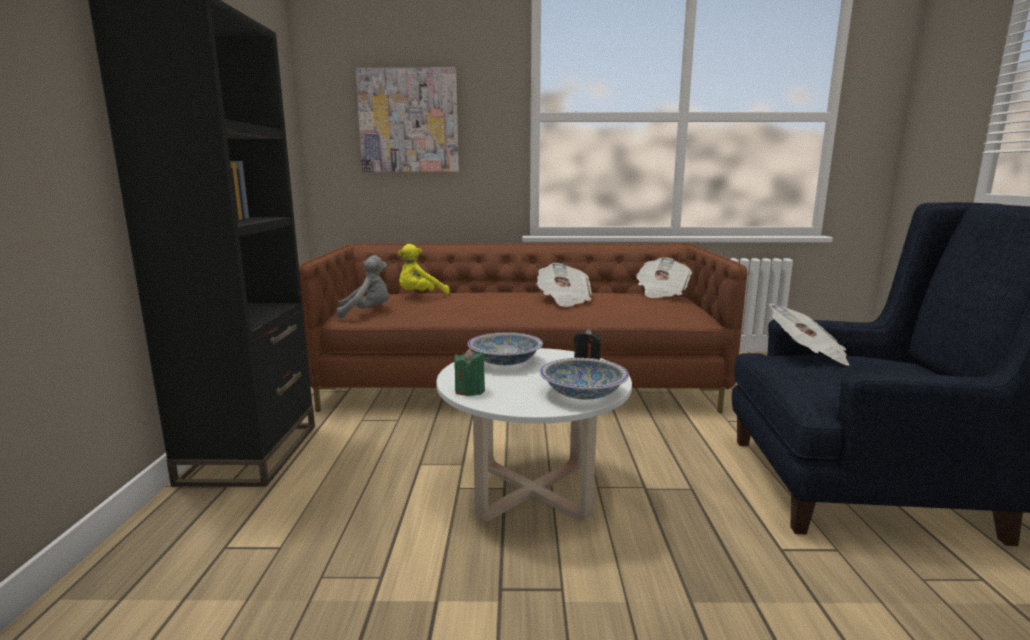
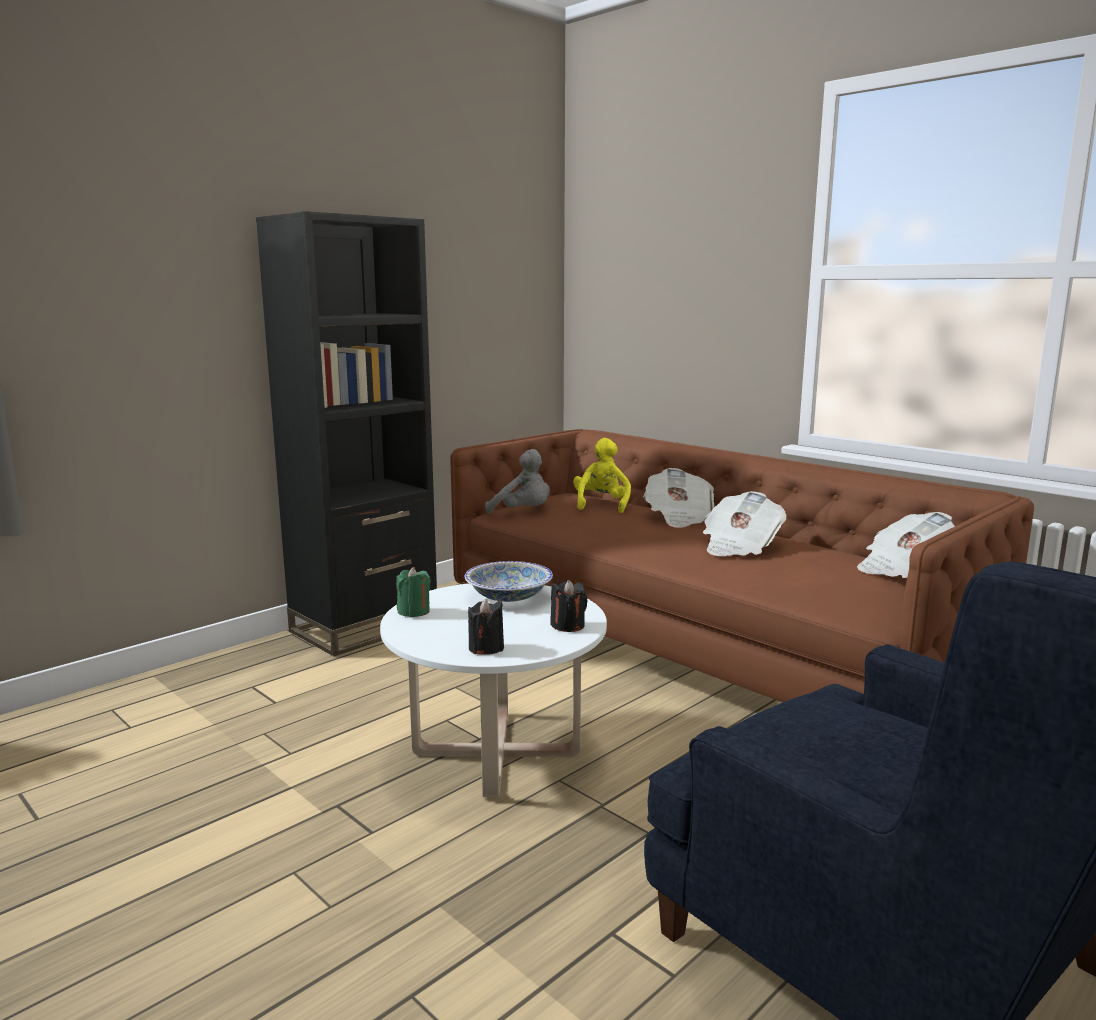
camera: 45 degrees right, 0 degrees up
picture [355,68,459,172] -> none
yellow plush toy [398,244,450,294] -> yellow plush toy turned 90 degrees clockwise [573,438,631,513]
bowl [540,358,629,400] -> black candle [468,598,504,655]
newspaper [769,304,849,366] -> newspaper moved to [644,468,715,528]

